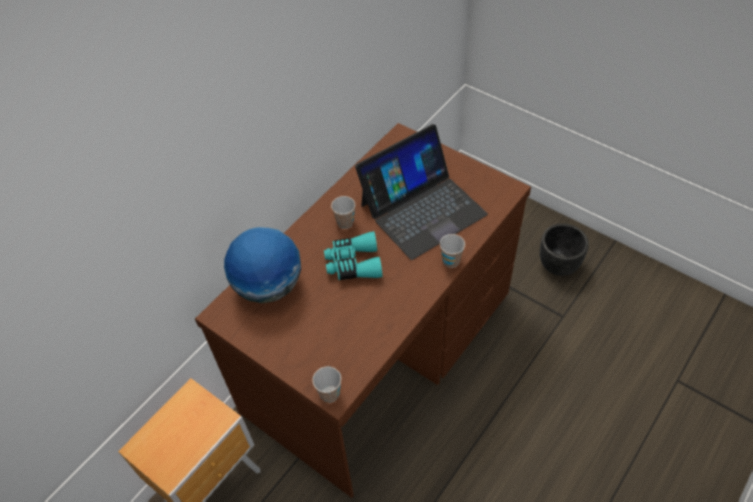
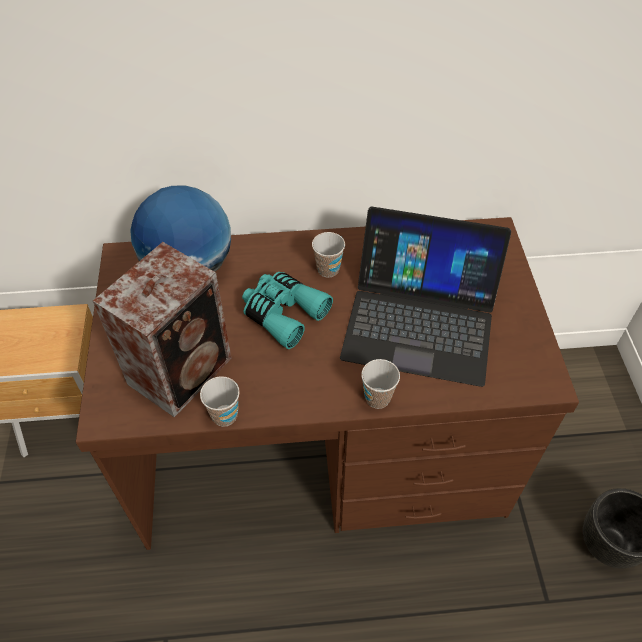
camera: 45 degrees right, 0 degrees up
cup [313,367,341,403] -> cup moved to [200,376,240,427]
none -> speaker [93,242,232,418]

